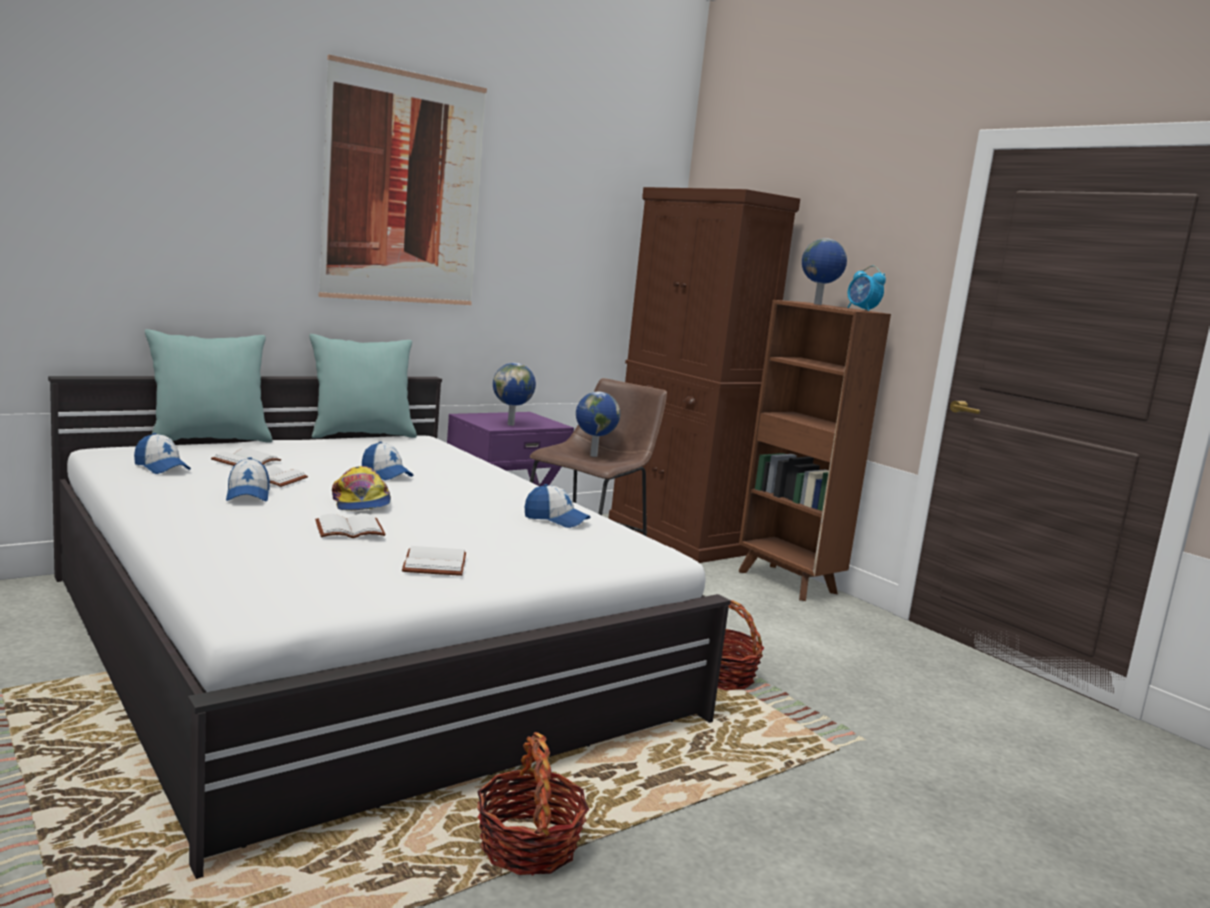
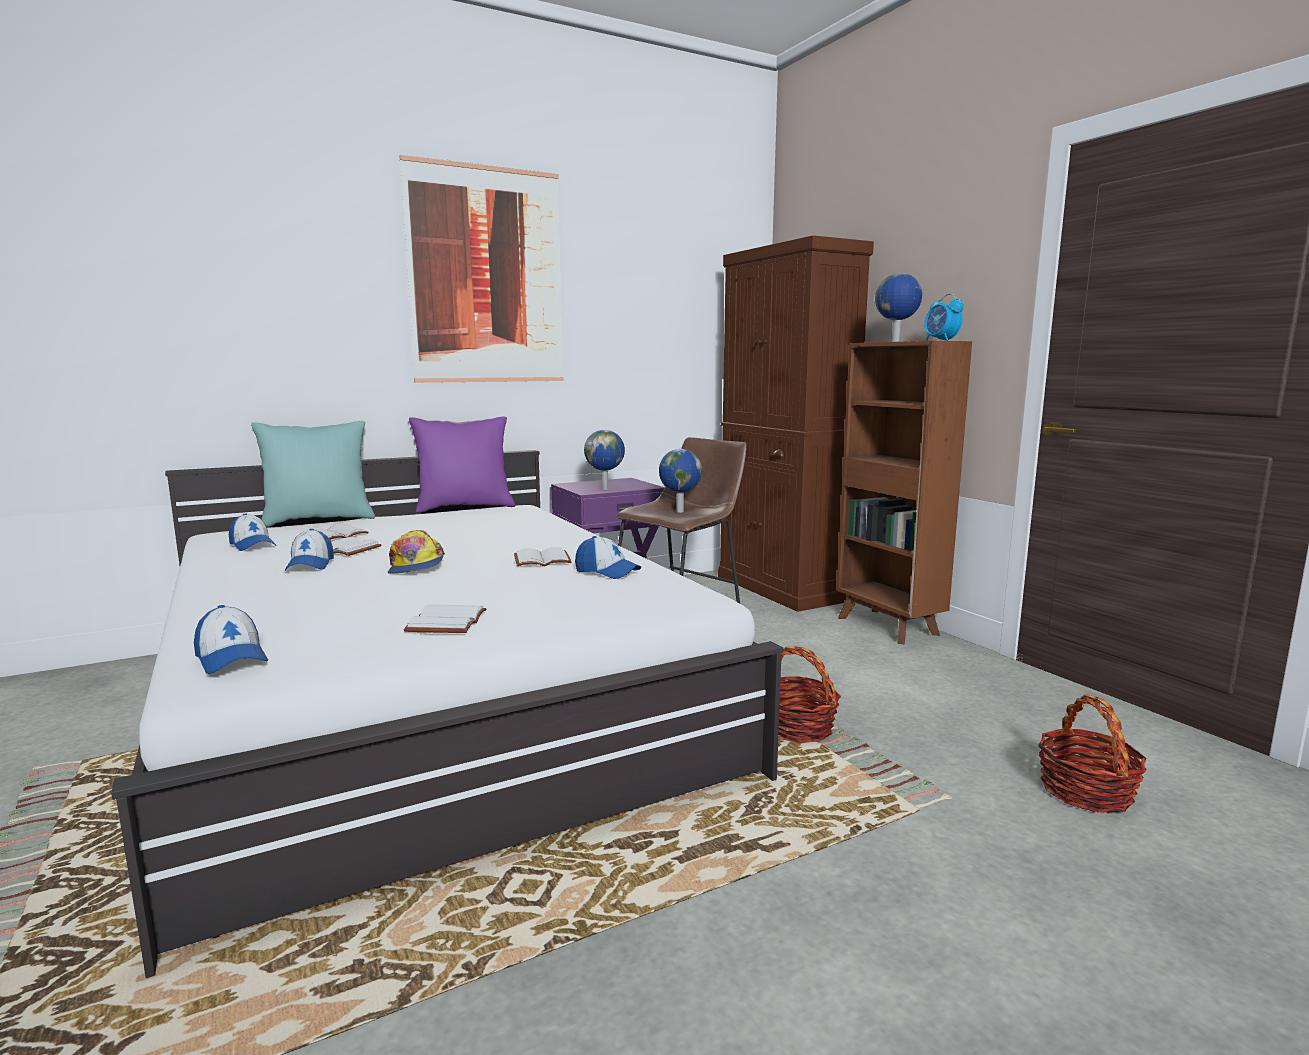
camera: 10 degrees right, 0 degrees up
turquoise pillow [309,334,417,438] -> purple pillow [409,417,515,513]
white book [315,513,386,538] -> white book moved to [514,547,572,566]
cap [362,442,414,480] -> cap moved to [194,605,268,674]
basket [477,732,589,875] -> basket moved to [1038,694,1147,813]

